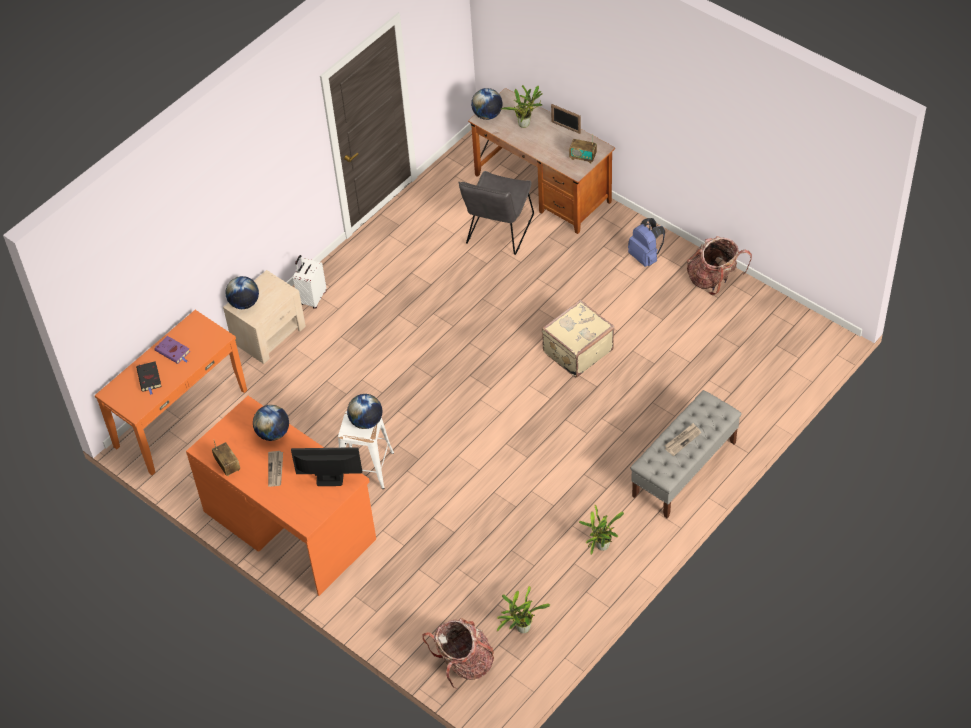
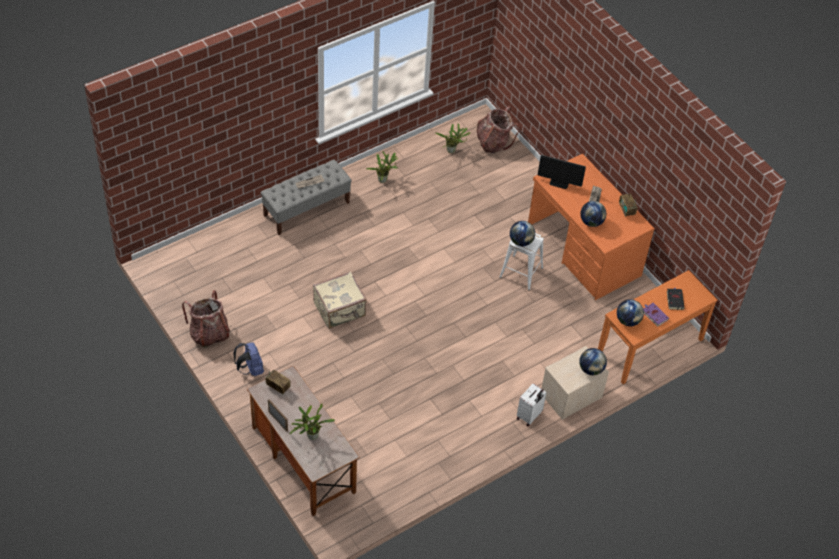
camera: 170 degrees left, 0 degrees up
grey chair [458,171,534,255] -> none
globe [471,88,503,120] -> globe moved to [617,299,644,326]

